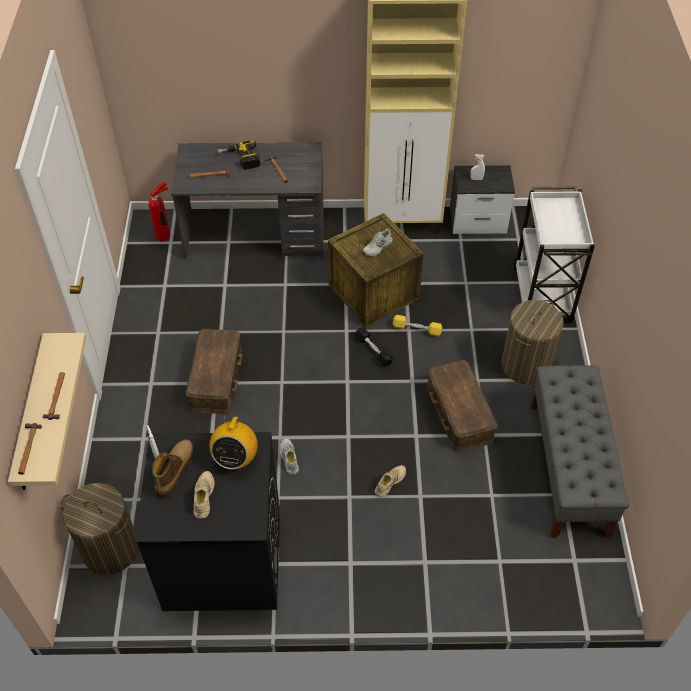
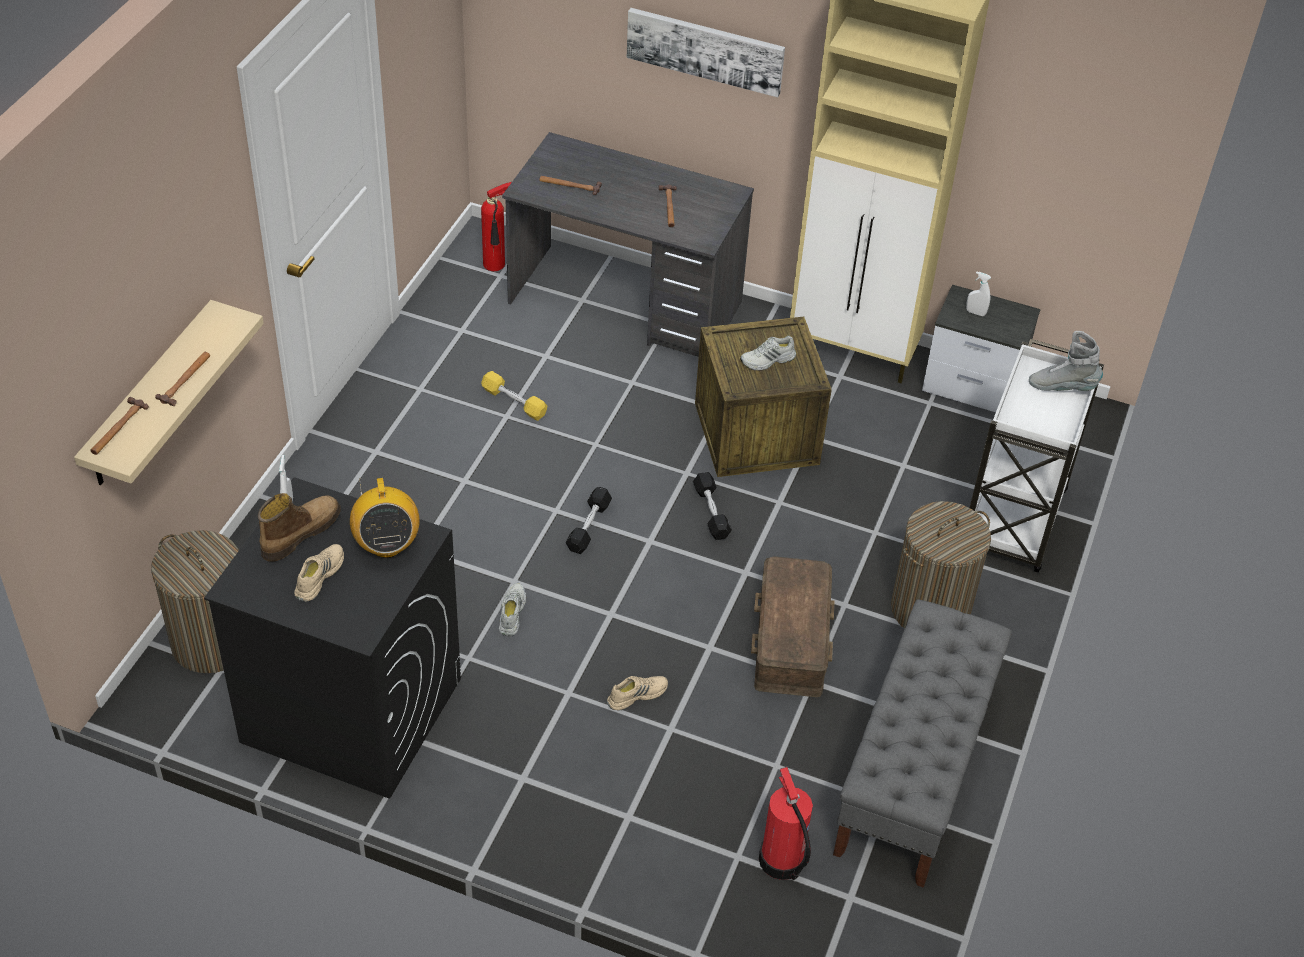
camera: 20 degrees right, 5 degrees down
brown storage box [186,329,243,415] -> none
radio [209,416,258,469] -> radio turned 45 degrees counterclockwise [350,478,420,558]
power drill [218,140,261,170] -> none
yellow dumbbell [393,315,442,337] -> yellow dumbbell moved to [481,371,547,421]
none -> black dumbbell [566,487,612,554]
none -> picture [627,8,785,97]
none -> fire extinguisher [759,767,813,880]
none -> grey boot [1029,331,1103,391]

